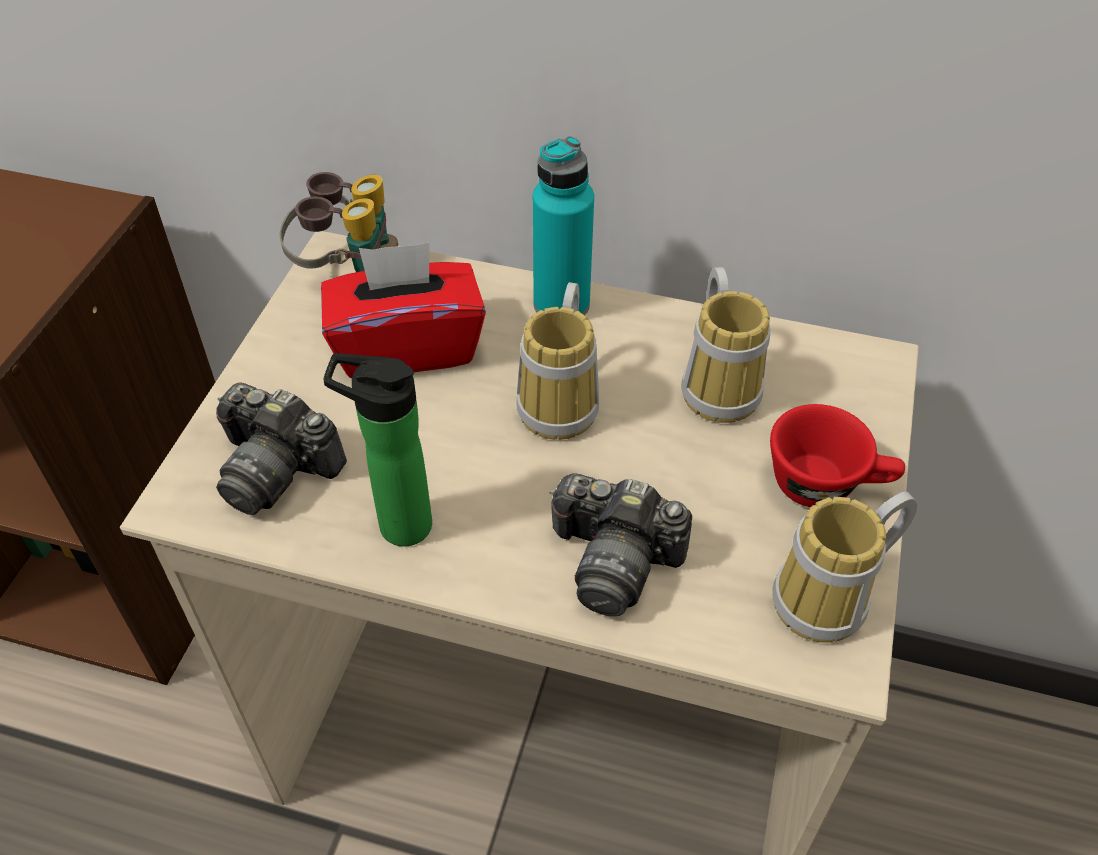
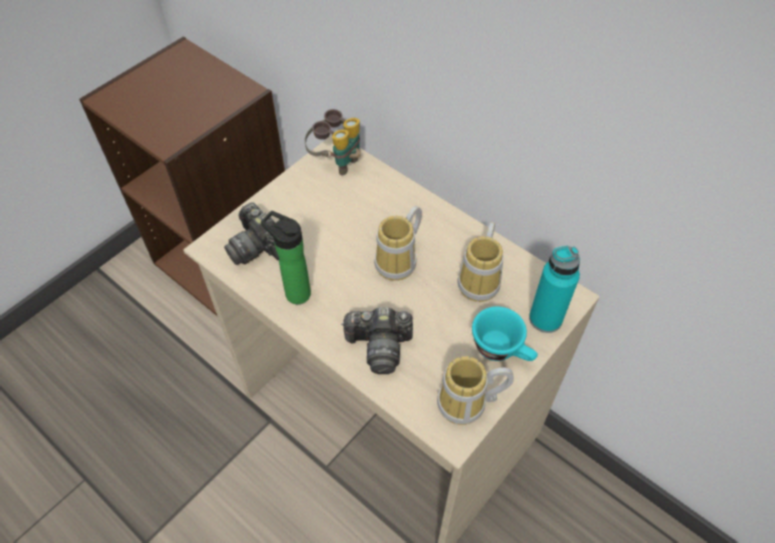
camera: 25 degrees right, 5 degrees up
red tissue box [321,242,486,379] -> none
turquoise bottle [533,136,594,315] -> turquoise bottle moved to [529,246,580,333]
camera [549,473,692,616] -> camera turned 45 degrees counterclockwise [341,307,413,374]
red cup [770,404,905,507] -> turquoise cup [472,306,538,361]

